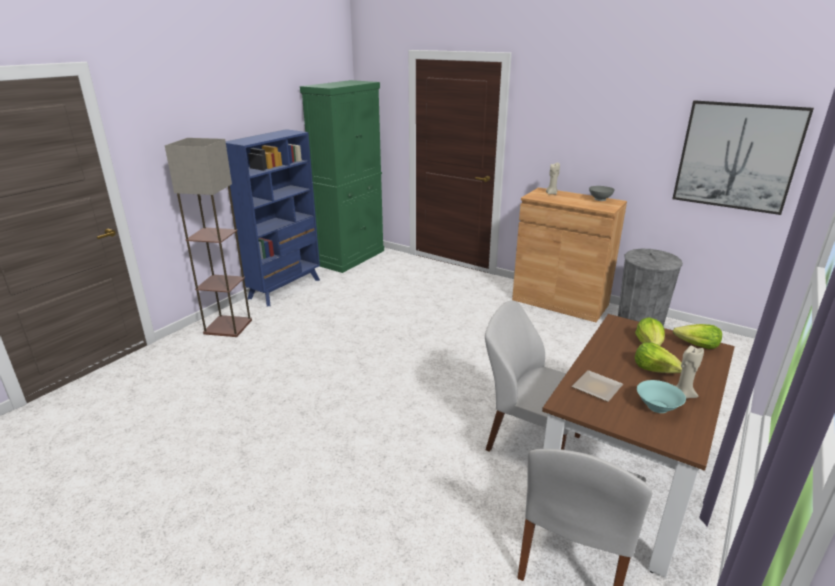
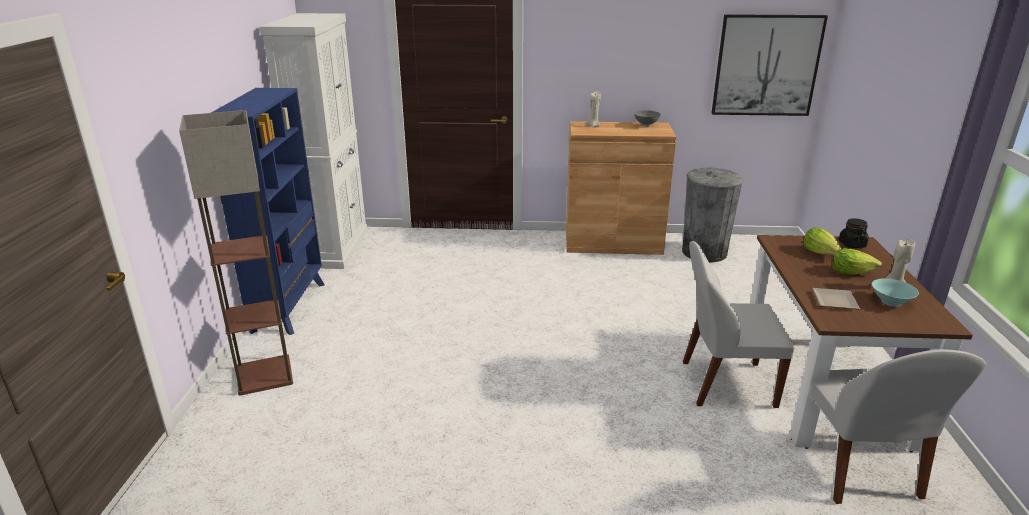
camera: 30 degrees left, 0 degrees up
green cabinet [300,80,384,273] -> white cabinet [260,13,367,269]
lettuce [673,324,722,349] -> black jar [839,218,869,248]

